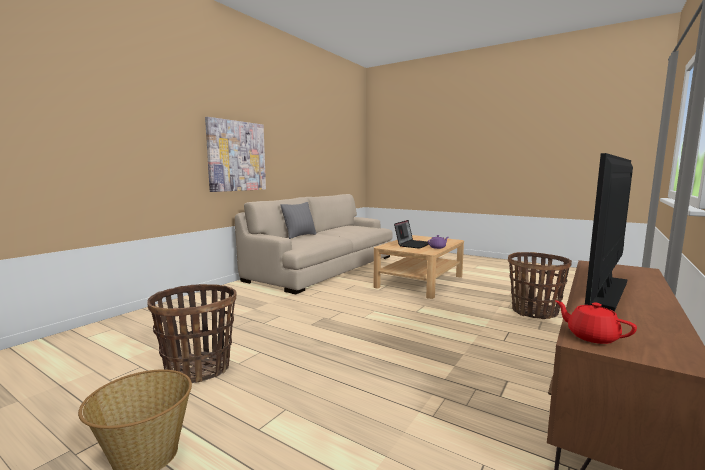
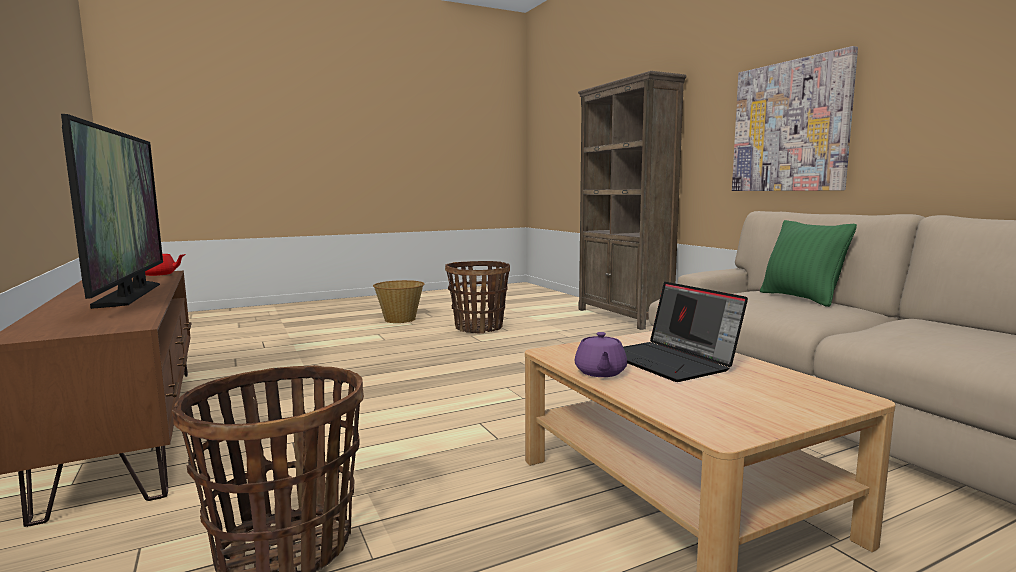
camera: 120 degrees right, 0 degrees up
grey pillow [281,202,316,239] -> green pillow [760,220,857,307]
none -> brown bookcase [578,71,687,330]

